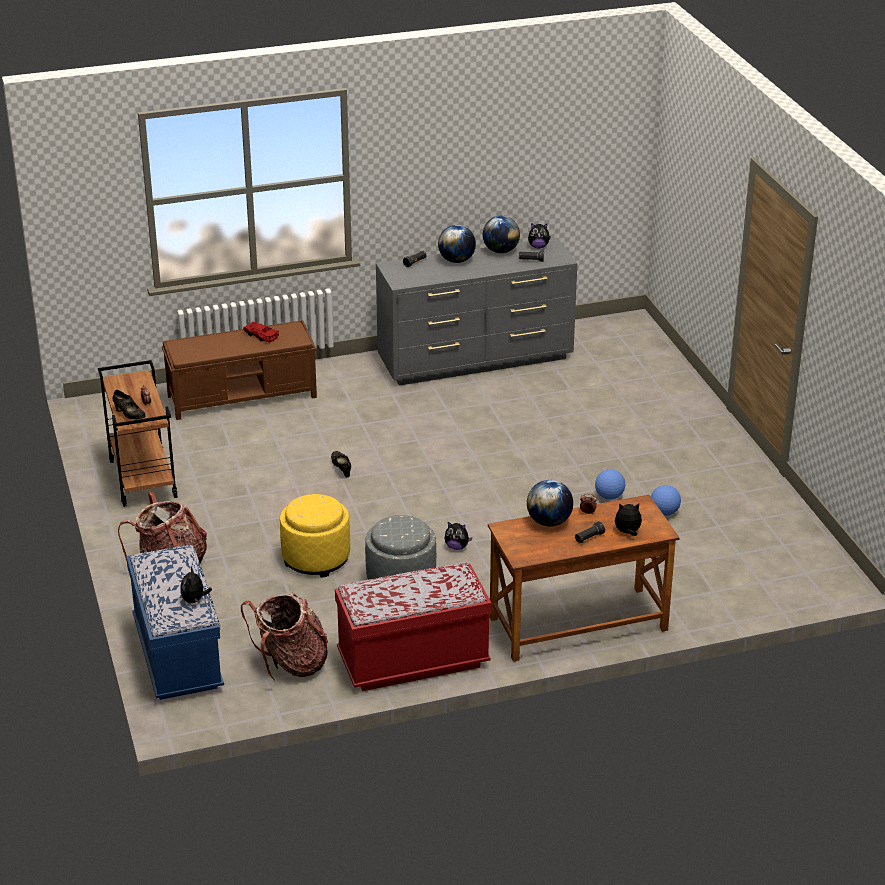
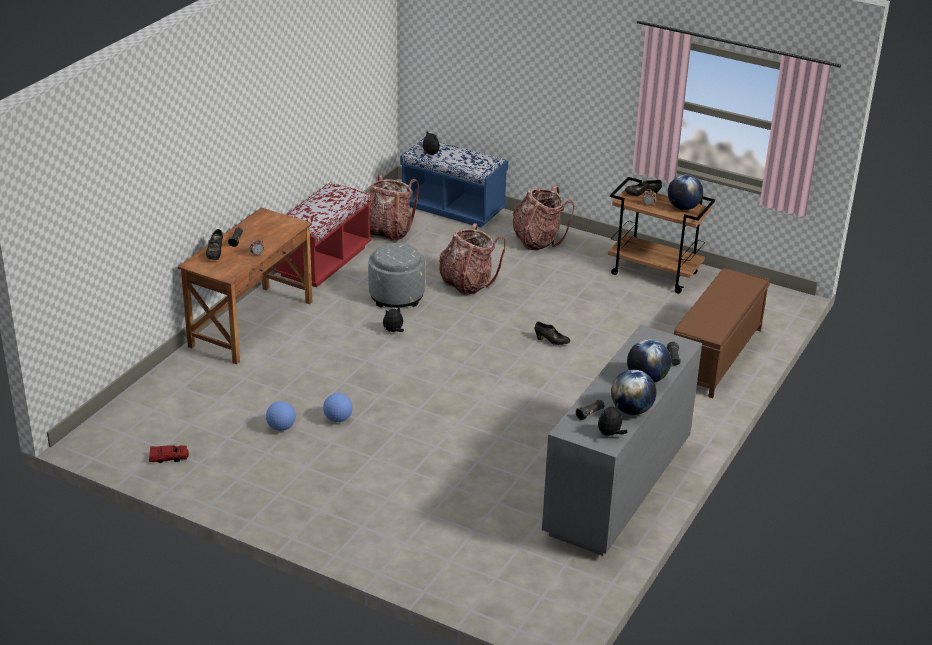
camera: 135 degrees right, 0 degrees up
red toy car [243,322,279,343] -> red toy car moved to [149,445,189,463]
yellow ottoman [280,494,350,578] -> backpack [439,223,506,295]
globe [527,480,573,527] -> globe moved to [668,175,703,210]
plush toy [613,503,642,536] -> black shoe [206,229,223,260]

